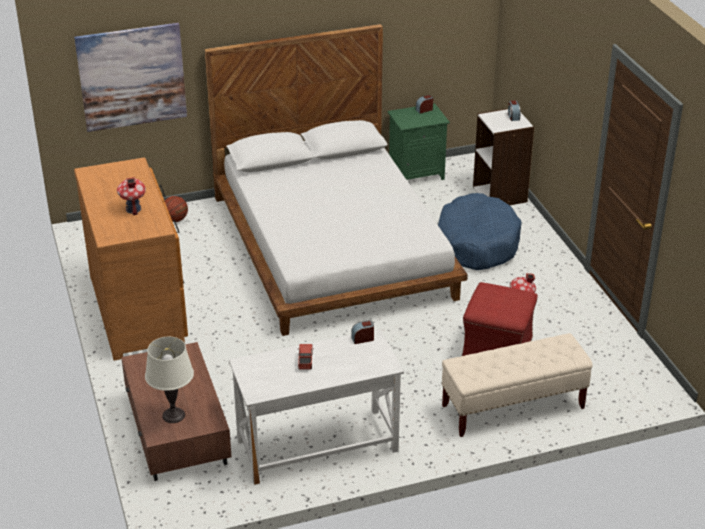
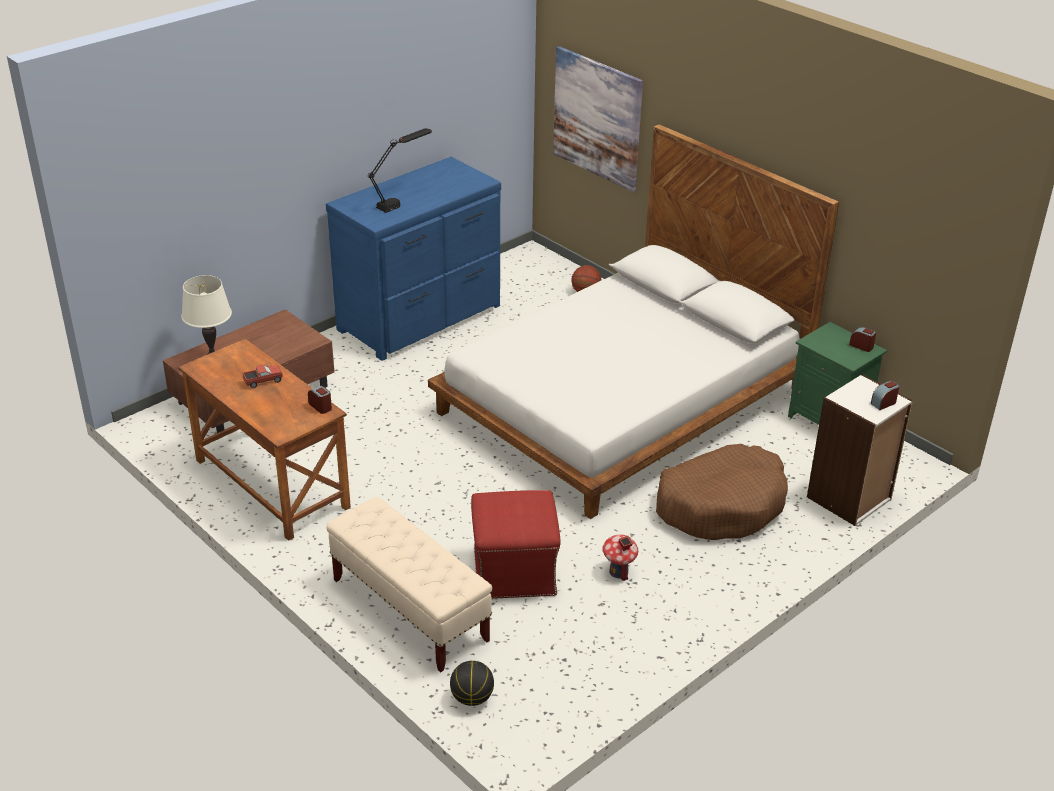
camera: 65 degrees right, 0 degrees up
brown dresser [74,157,188,361] -> blue dresser [326,157,501,361]
toy house [117,177,146,215] -> black table lamp [368,128,432,213]
white desk [229,329,404,485] -> brown desk [178,339,351,541]
blue dog bed [438,193,522,270] -> brown dog bed [656,444,788,540]
none -> basketball [450,661,494,706]

